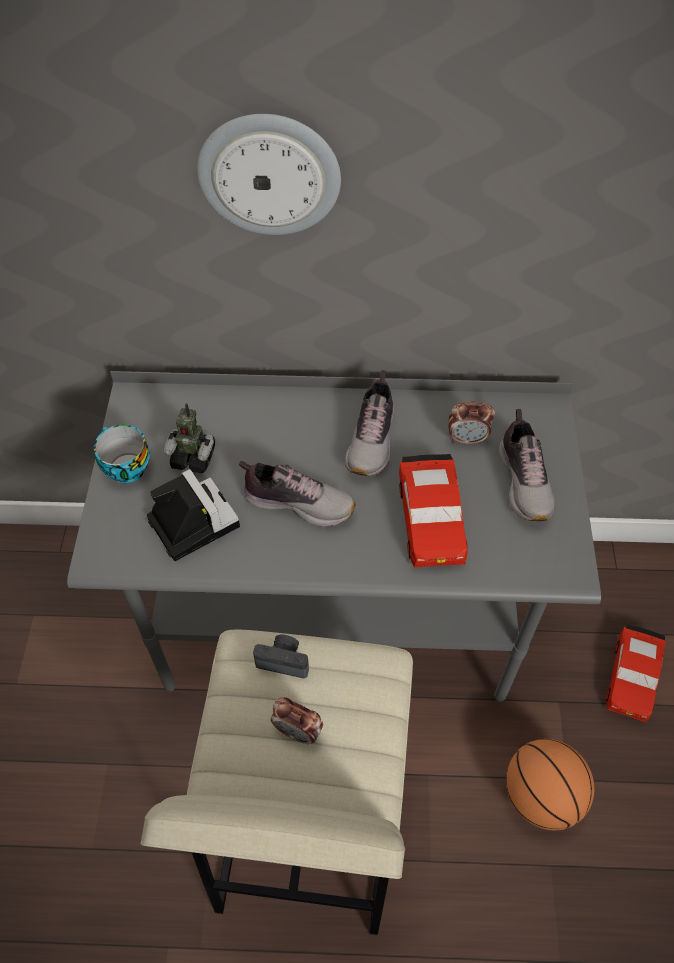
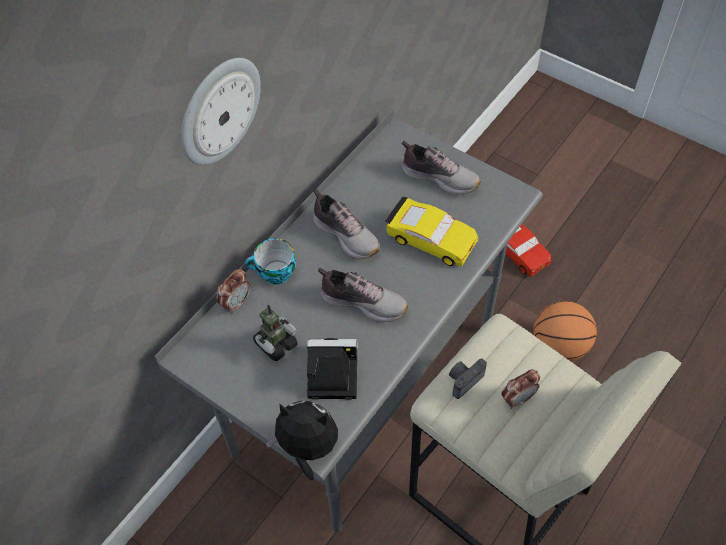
camera: 55 degrees left, 0 degrees up
cup [94,425,150,483] -> cup moved to [245,238,296,285]
shoe [239,461,355,527] -> shoe turned 60 degrees clockwise [318,268,408,322]
red toy car [399,454,468,568] -> yellow toy car [386,197,478,266]
alarm clock [448,401,495,445] -> alarm clock moved to [216,269,250,313]
none -> plush toy [265,401,338,481]

